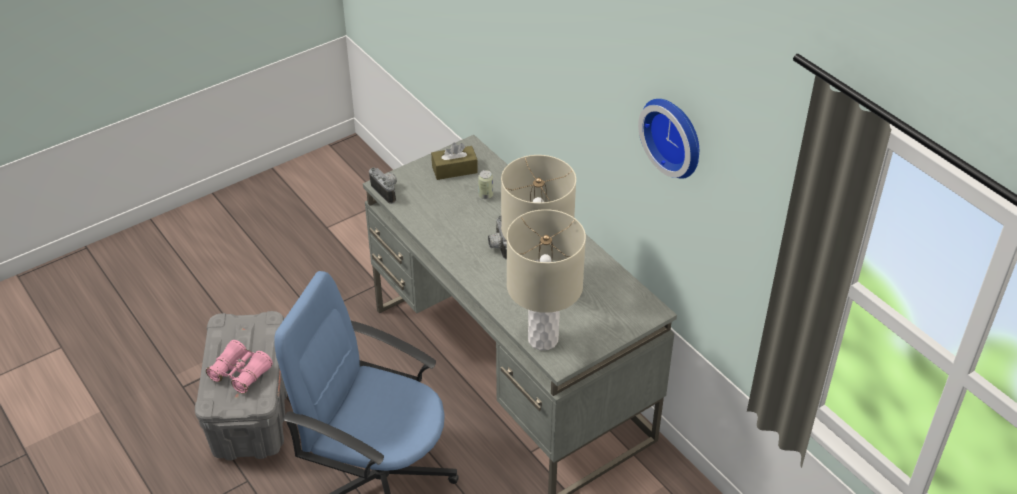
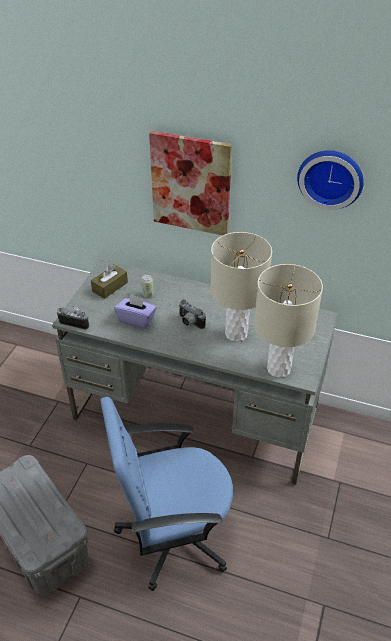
camera: 35 degrees left, 0 degrees up
pink binoculars [206,340,273,394] -> none
none -> purple tissue box [114,294,157,329]
none -> picture [149,131,232,235]

